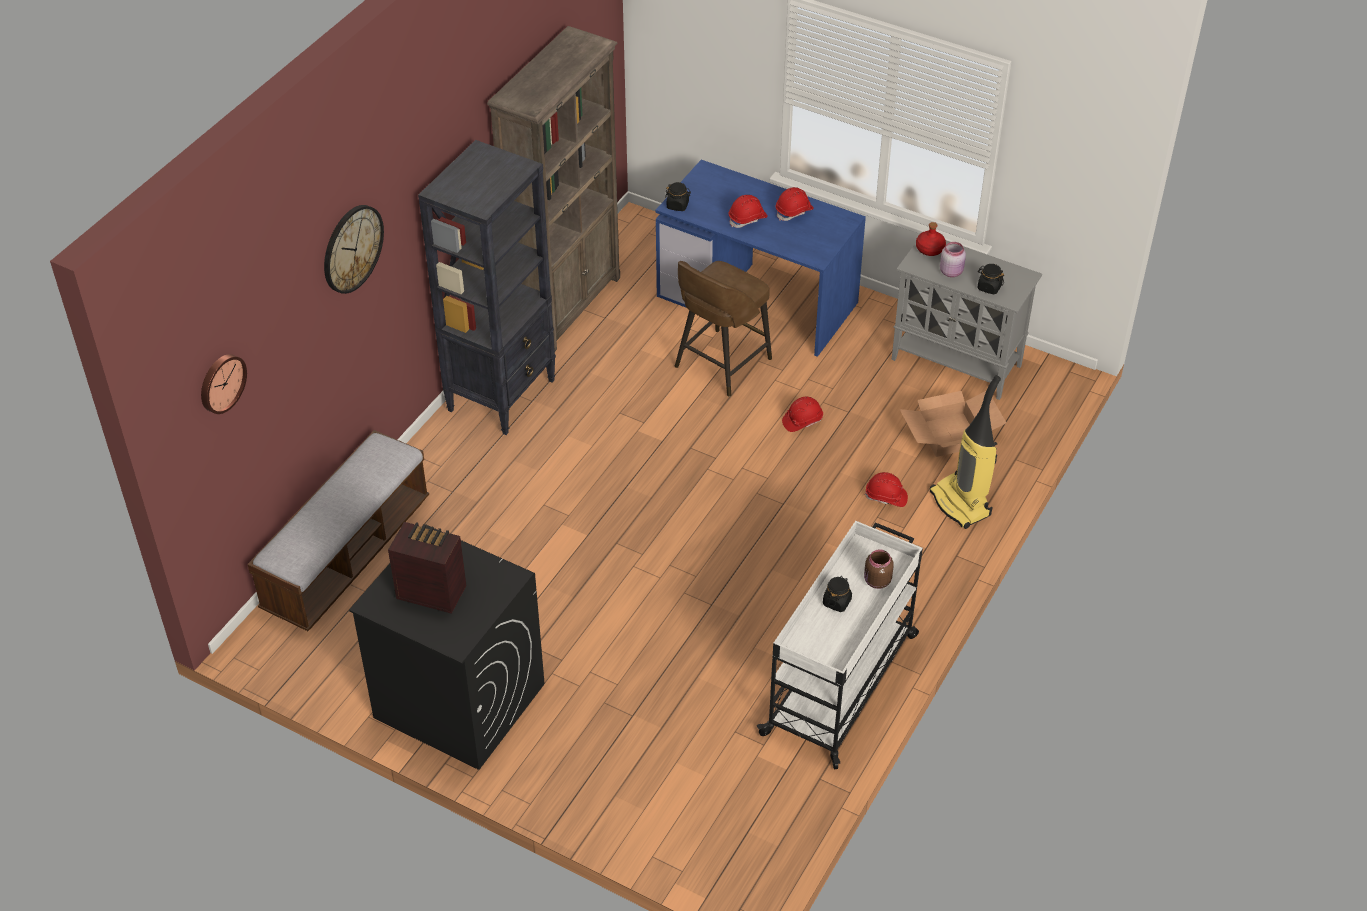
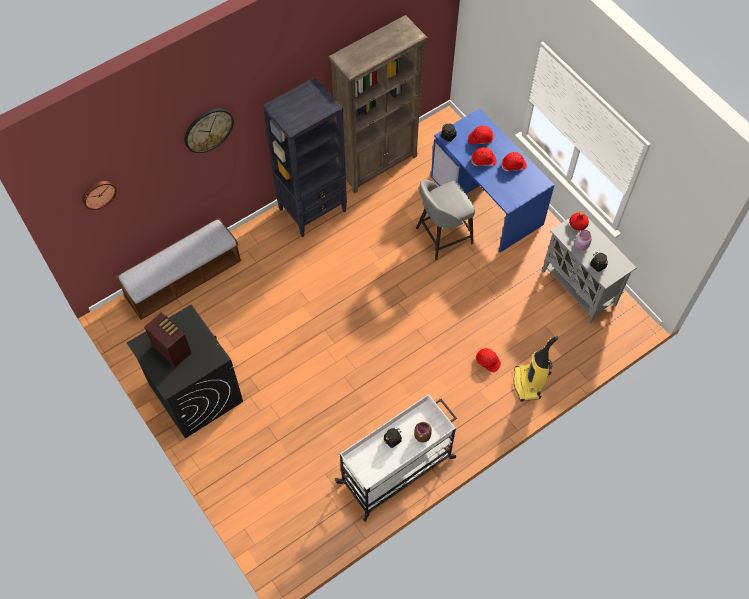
camera: 25 degrees right, 15 degrees up
brown stool [675,261,772,397] -> grey stool [416,180,475,260]
red hard hat [782,397,823,432] -> red hard hat moved to [468,126,494,144]
cardboard box [900,390,1006,457] -> none

